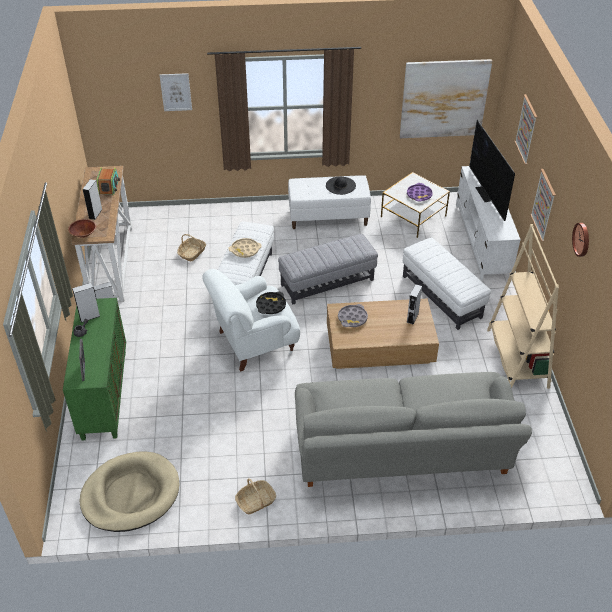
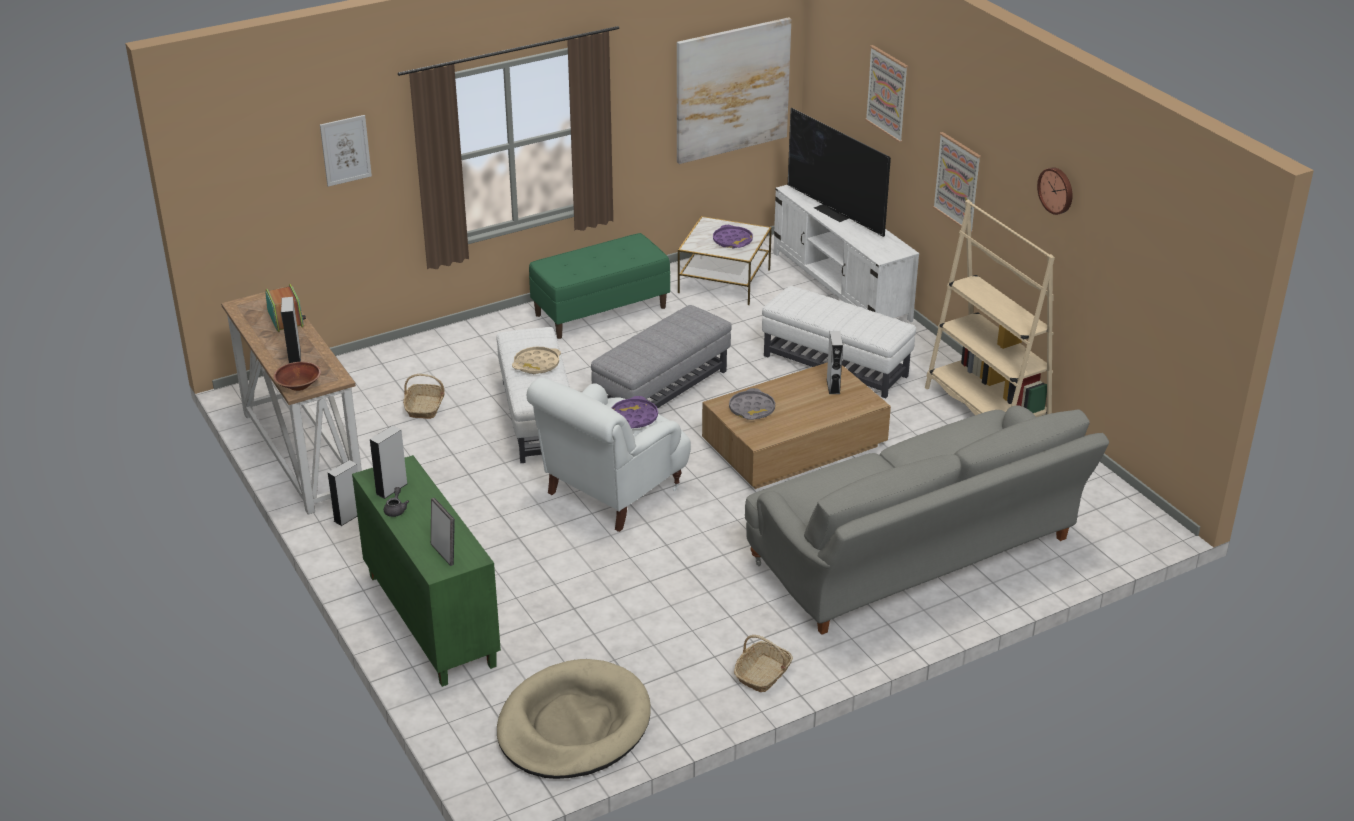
camera: 25 degrees left, 10 degrees down
black tray [256,292,286,314] -> purple tray [612,396,658,429]
white bench [288,175,371,229] -> green bench [529,233,670,339]
black hat [326,177,356,195] -> none

